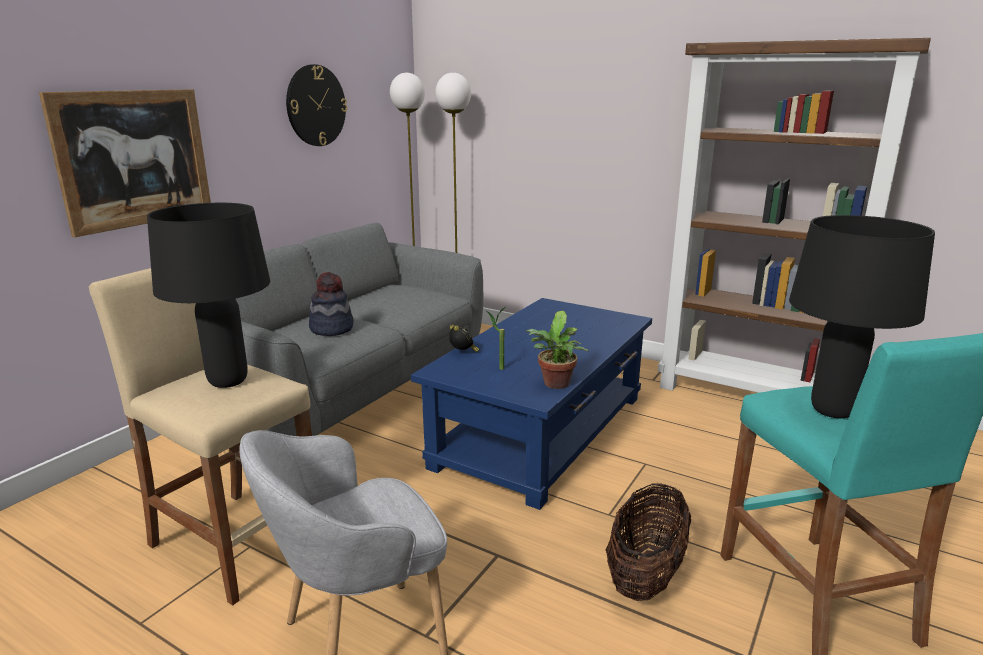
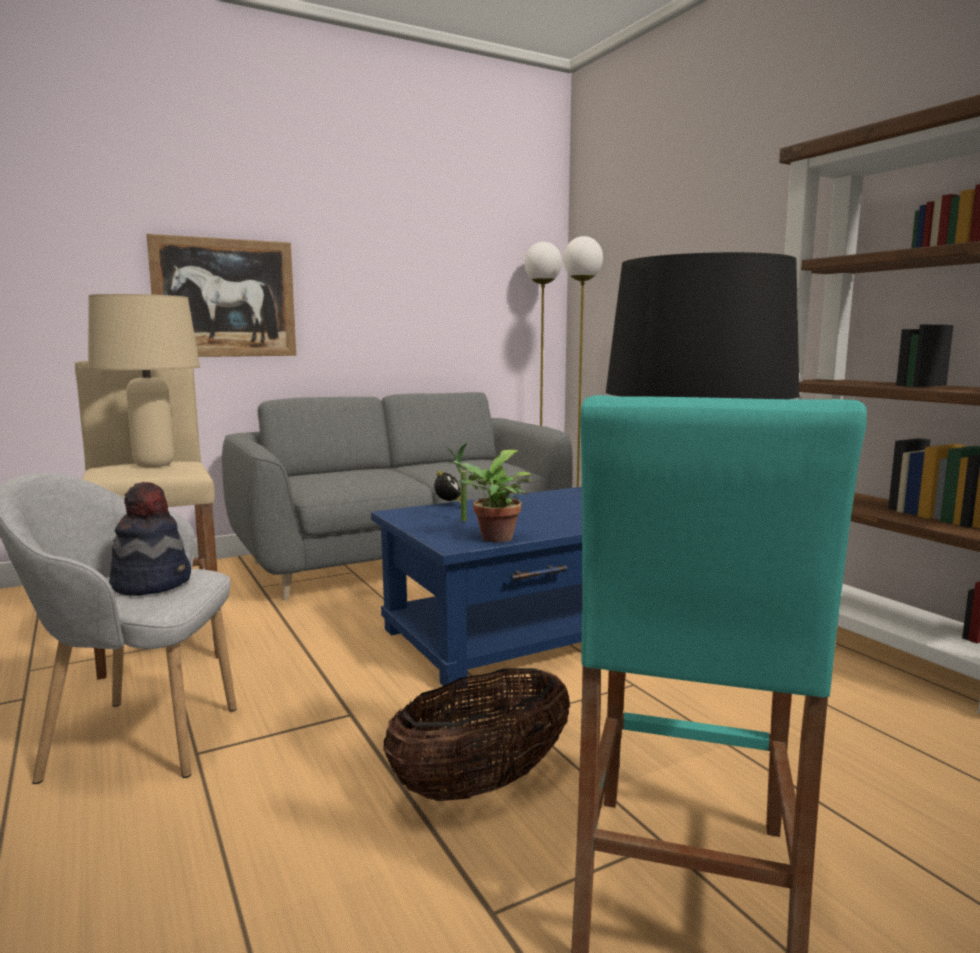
camera: 30 degrees right, 10 degrees down
black table lamp [147,203,270,388] -> beige table lamp [88,294,200,467]
wall clock [286,64,347,146] -> none
hat [309,272,353,336] -> hat moved to [109,482,191,596]

